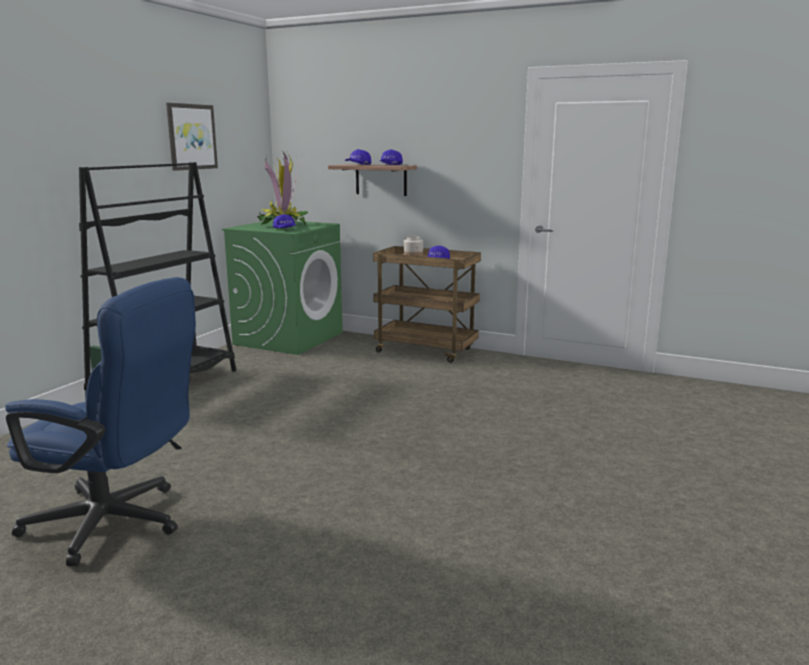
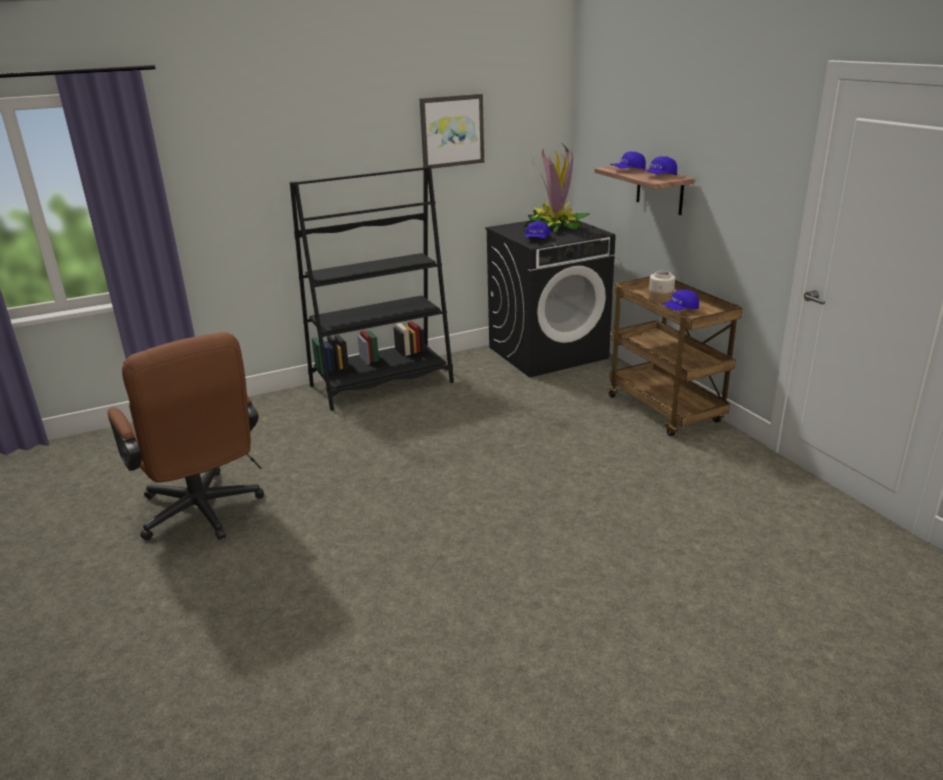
camera: 40 degrees right, 10 degrees up
blue office chair [5,277,196,566] -> brown office chair [108,332,264,540]
green washing machine [222,220,343,355] -> black washing machine [485,220,616,378]

